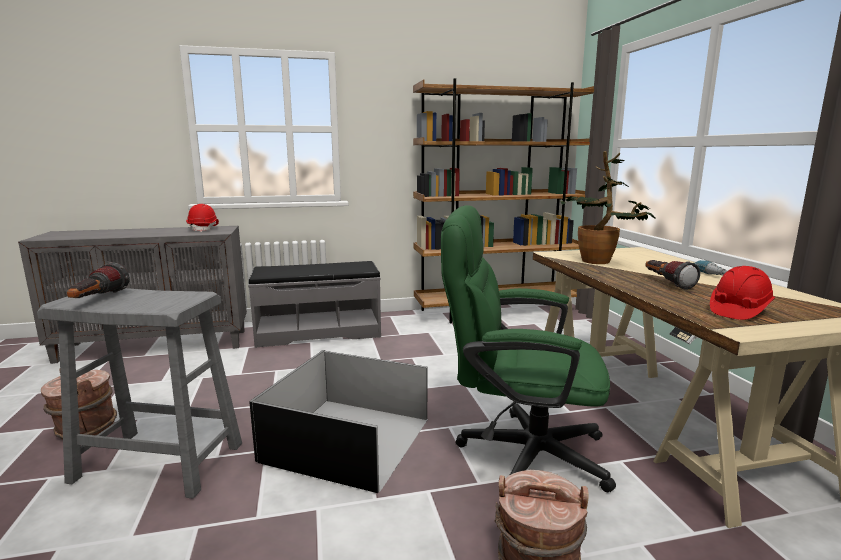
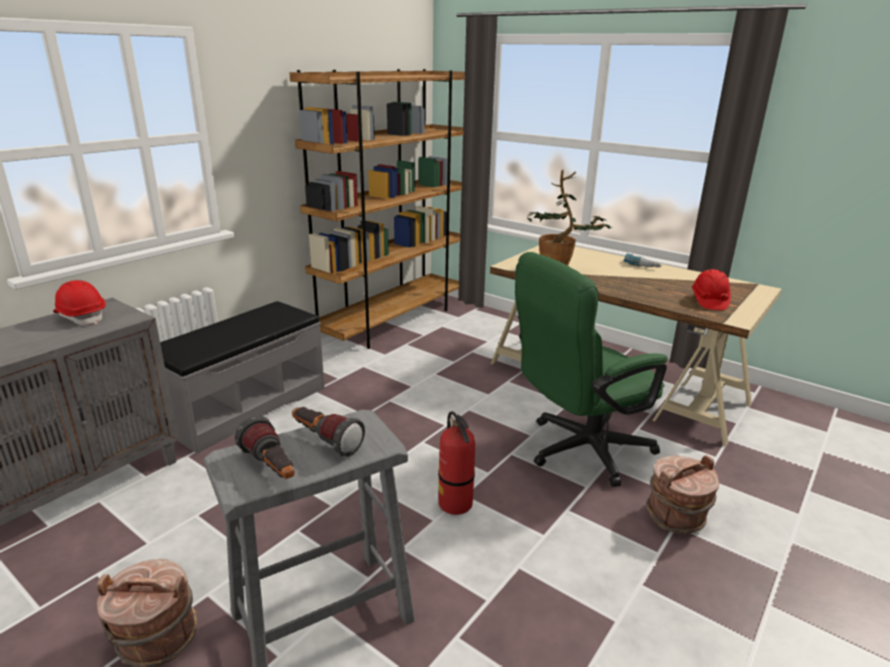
camera: 40 degrees left, 10 degrees up
black storage box [249,350,428,493] -> fire extinguisher [438,411,475,515]
flashlight [645,260,700,290] -> flashlight moved to [292,407,365,457]

